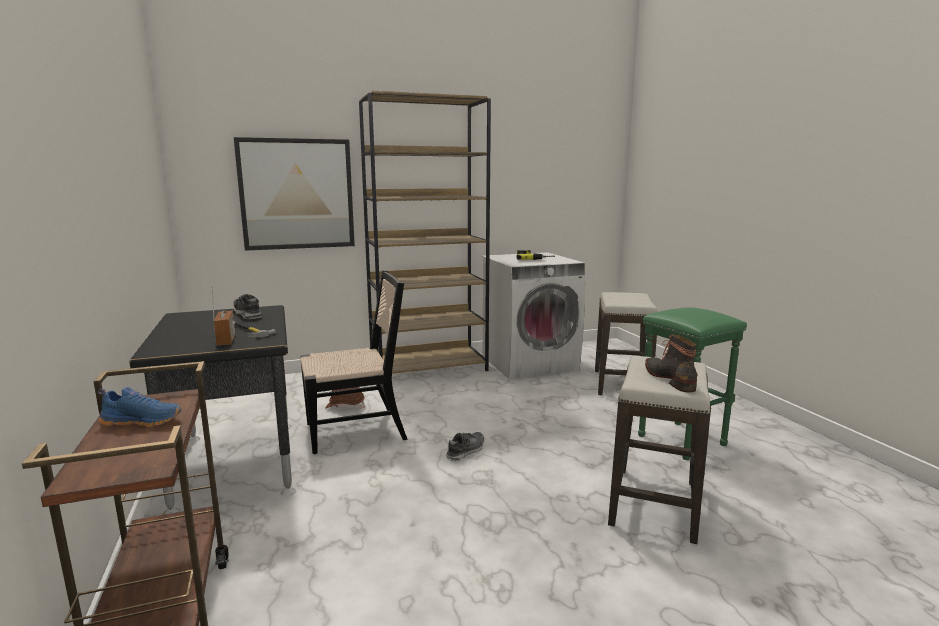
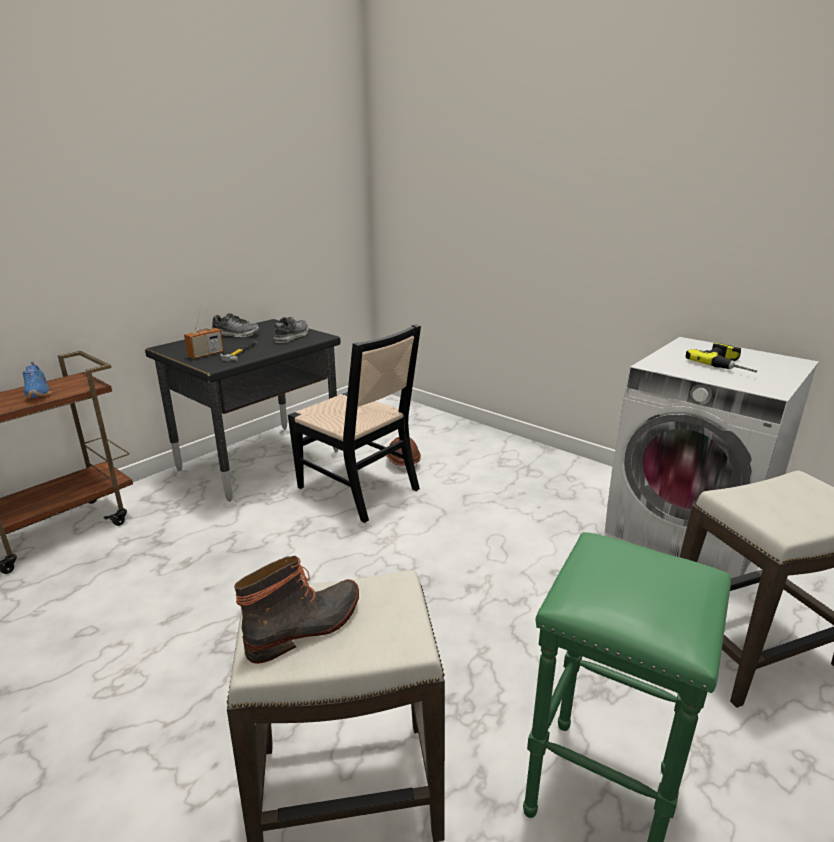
camera: 60 degrees right, 10 degrees up
picture [234,137,355,251] -> none
brown bookcase [359,90,491,374] -> none
shoe [446,432,485,462] -> shoe moved to [211,313,259,337]

